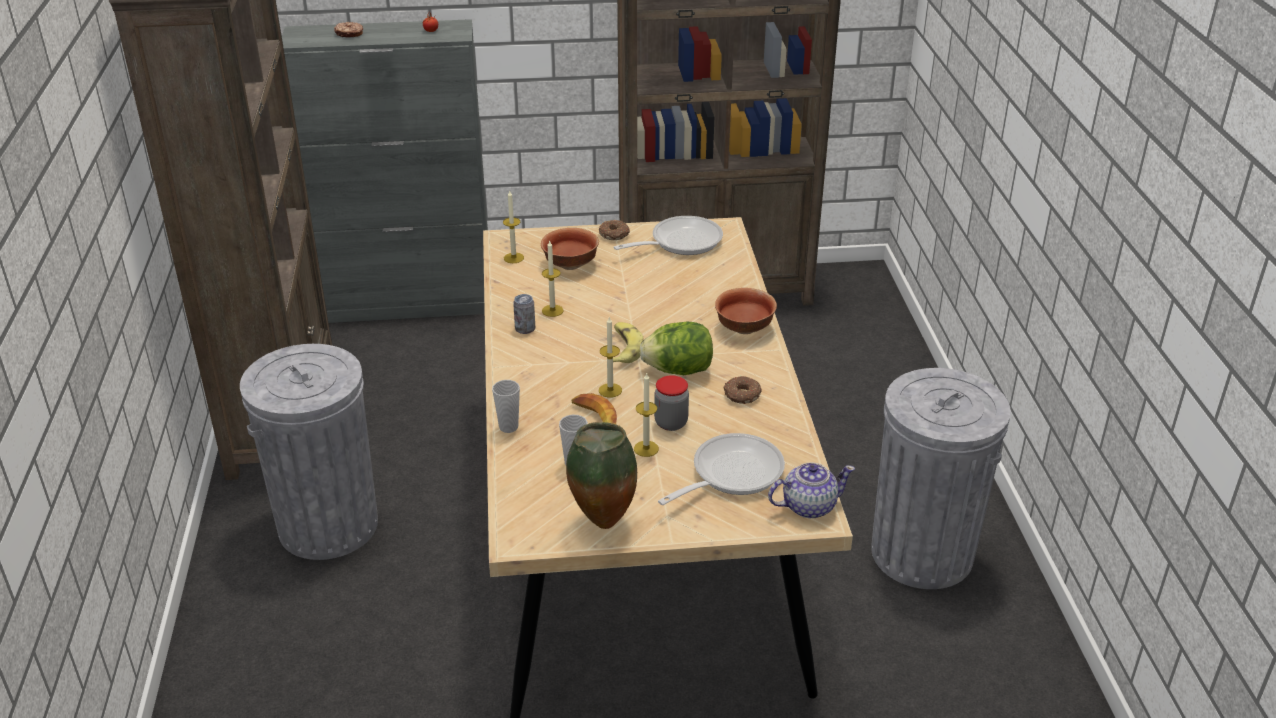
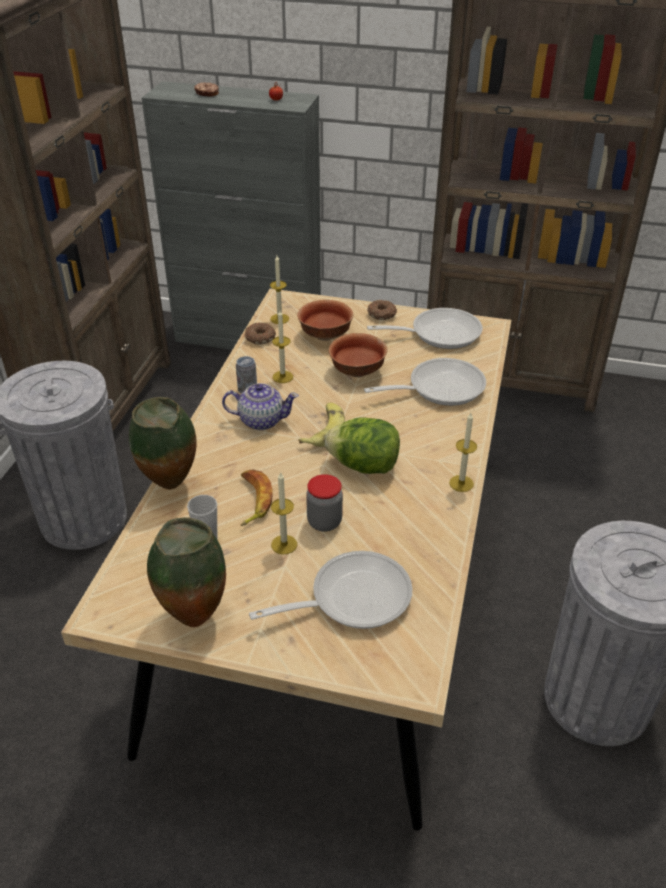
camera: 20 degrees right, 5 degrees up
cup [492,380,520,433] -> vase [129,397,197,489]
candle [599,317,622,398] -> candle moved to [449,413,477,492]
bowl [715,288,777,334] -> bowl moved to [329,333,387,377]
donut [723,376,762,404] -> donut moved to [245,323,276,345]
teapot [768,462,855,518] -> teapot moved to [222,383,299,430]
none -> frying pan [364,358,486,406]

